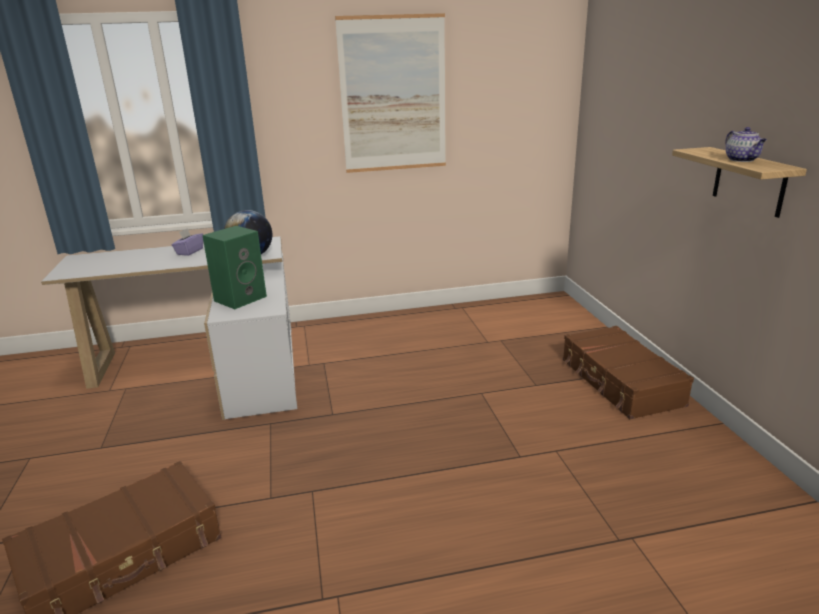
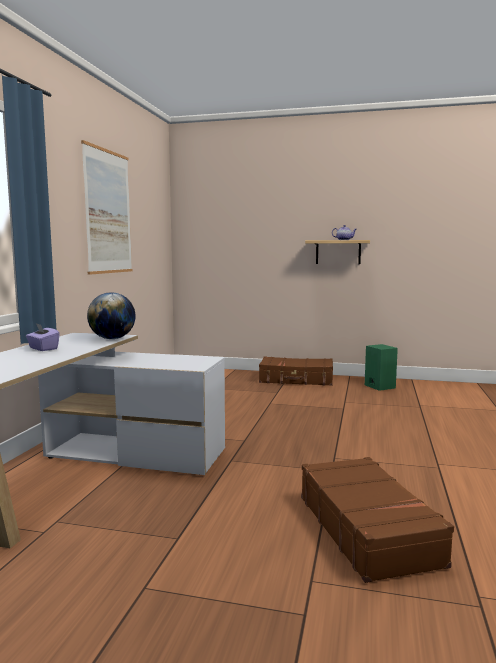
camera: 65 degrees left, 15 degrees down
green speaker [202,226,267,309] -> green speaker moved to [365,344,398,391]

